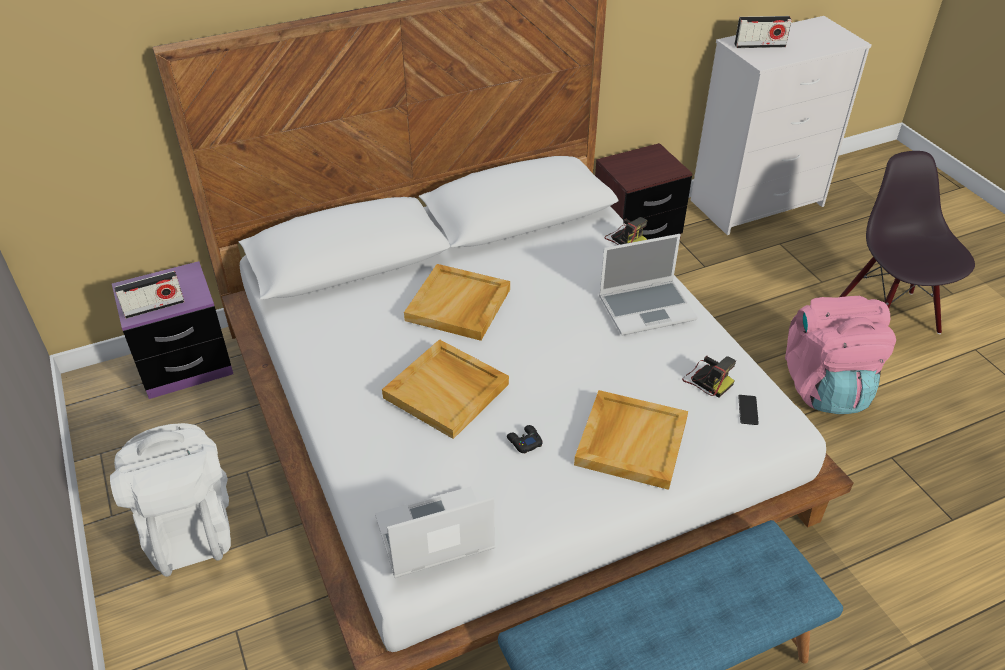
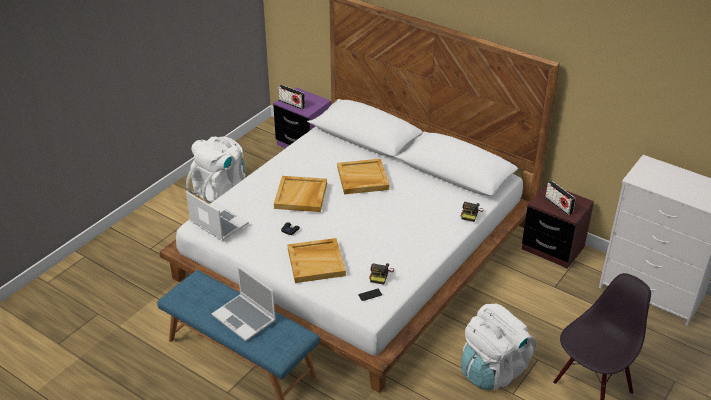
camera: 60 degrees right, 5 degrees down
laptop [599,234,697,335] -> laptop moved to [211,266,276,341]
radio [734,16,792,48] -> radio moved to [545,181,576,215]
pink backpack [785,296,896,414] -> white backpack [461,304,536,390]

